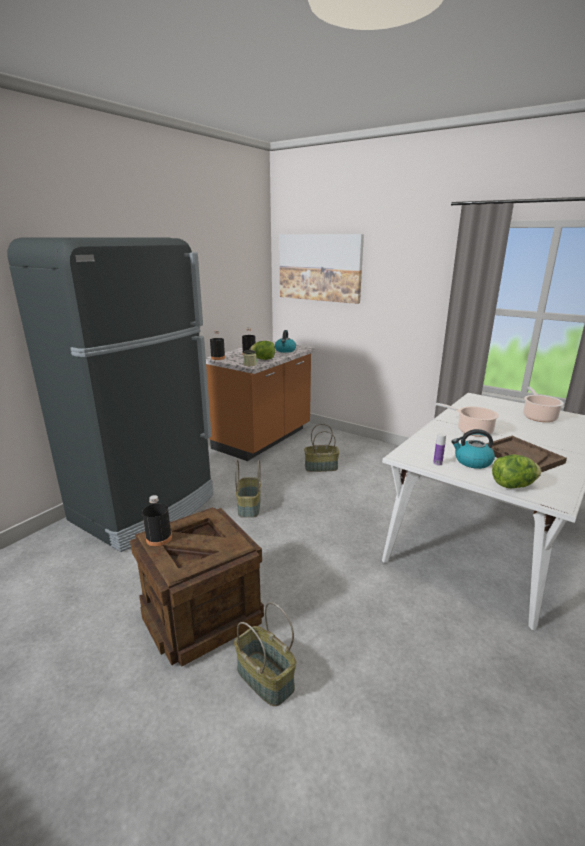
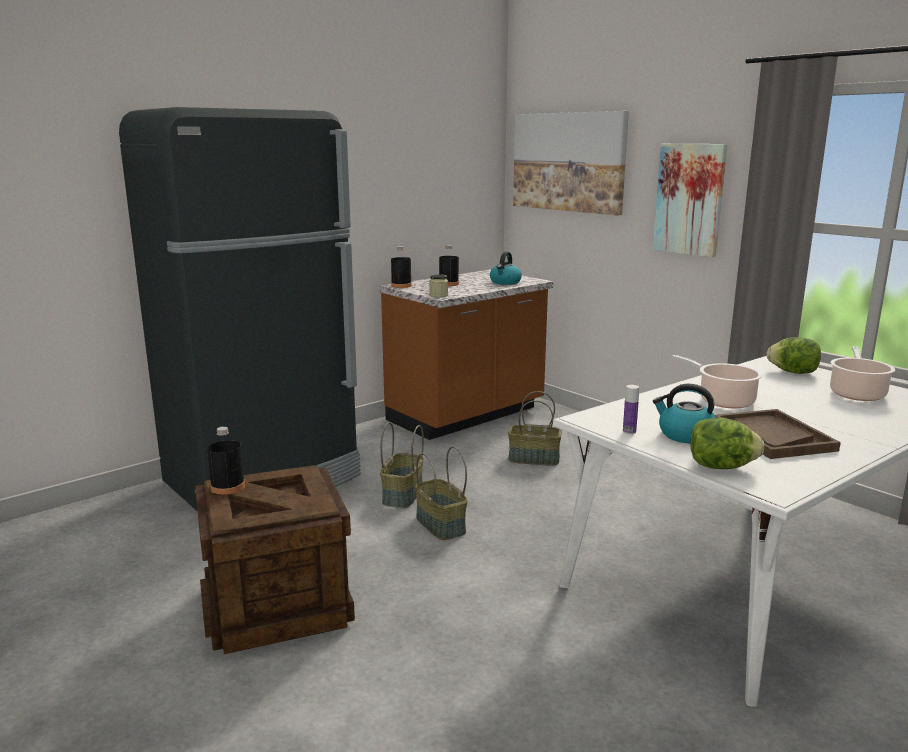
camera: 15 degrees right, 5 degrees down
basket [234,602,296,706] -> basket moved to [415,446,468,540]
lettuce [250,341,275,360] -> lettuce moved to [766,337,821,374]
none -> picture [653,144,727,257]

